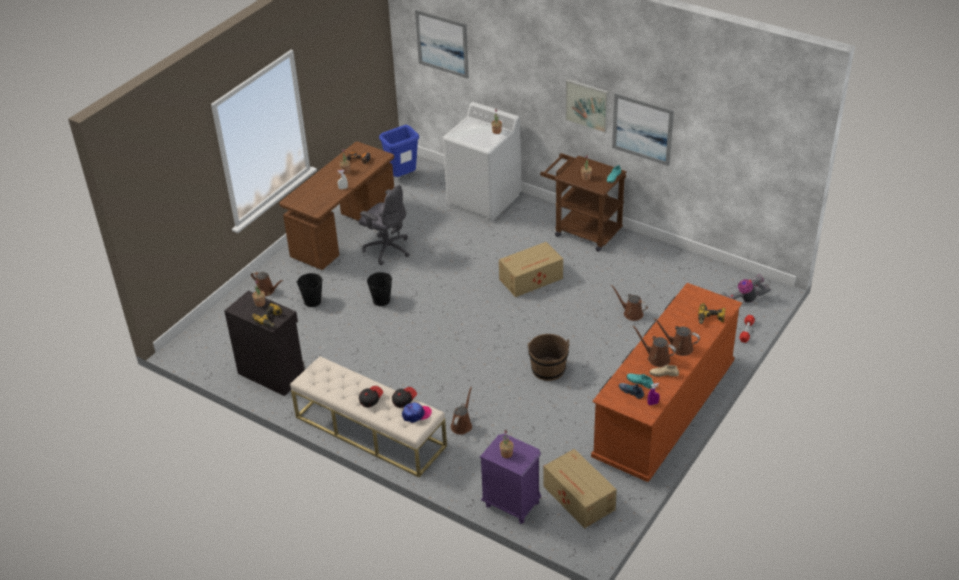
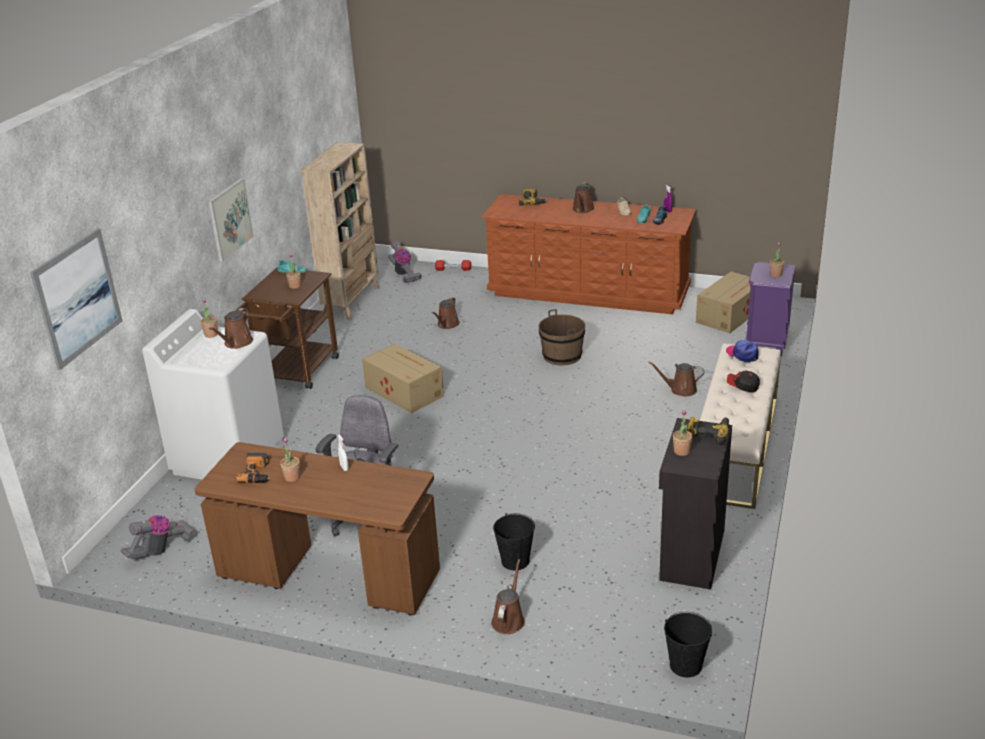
camera: 105 degrees left, 10 degrees down
black bucket [367,272,392,306] -> black bucket moved to [664,612,712,677]
blue trash can [379,125,419,177] -> vacuum cleaner [121,515,197,559]
cap [392,387,417,408] -> none
picture [612,93,674,166] -> none
brown watering can [632,326,676,367] -> brown watering can moved to [209,308,253,349]
none -> beige bookcase [301,142,380,320]

